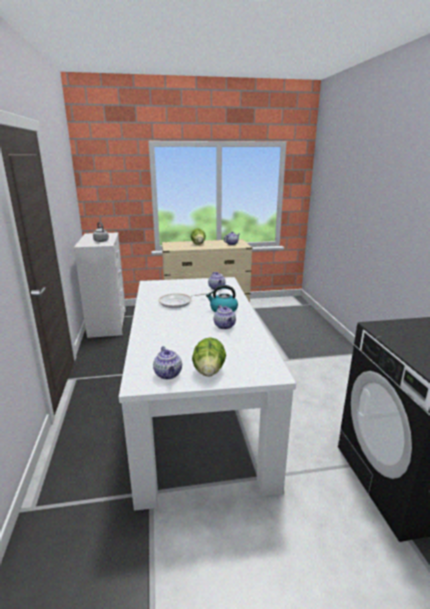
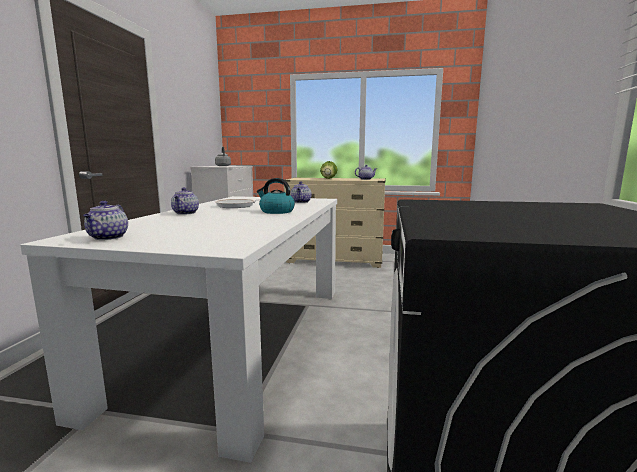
camera: 20 degrees right, 10 degrees down
lettuce [192,337,226,377] -> none
teapot [214,305,236,329] -> teapot moved to [171,187,199,215]

